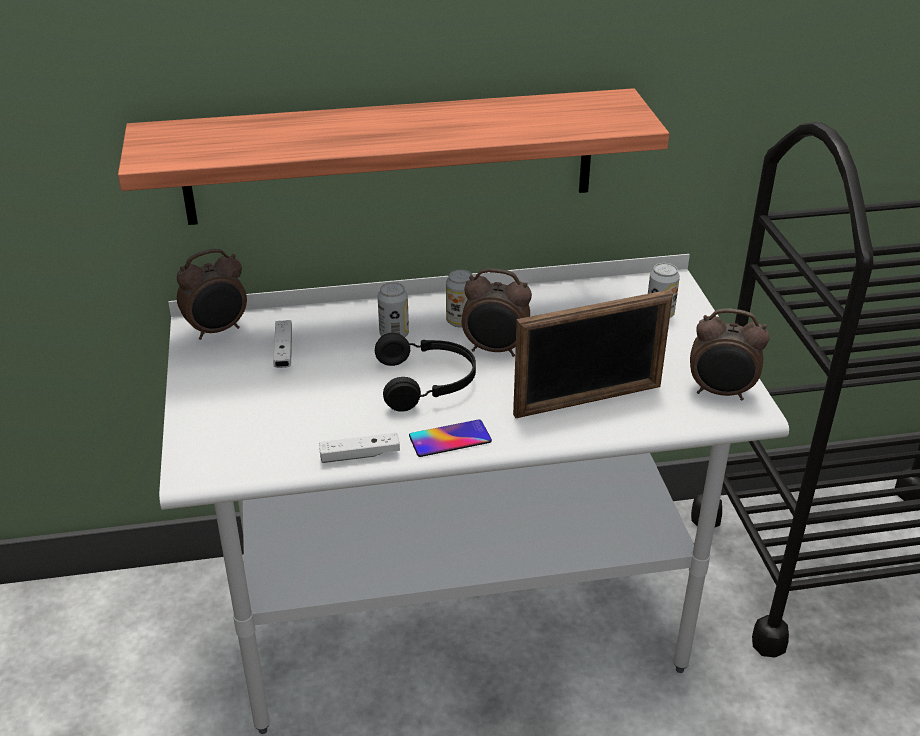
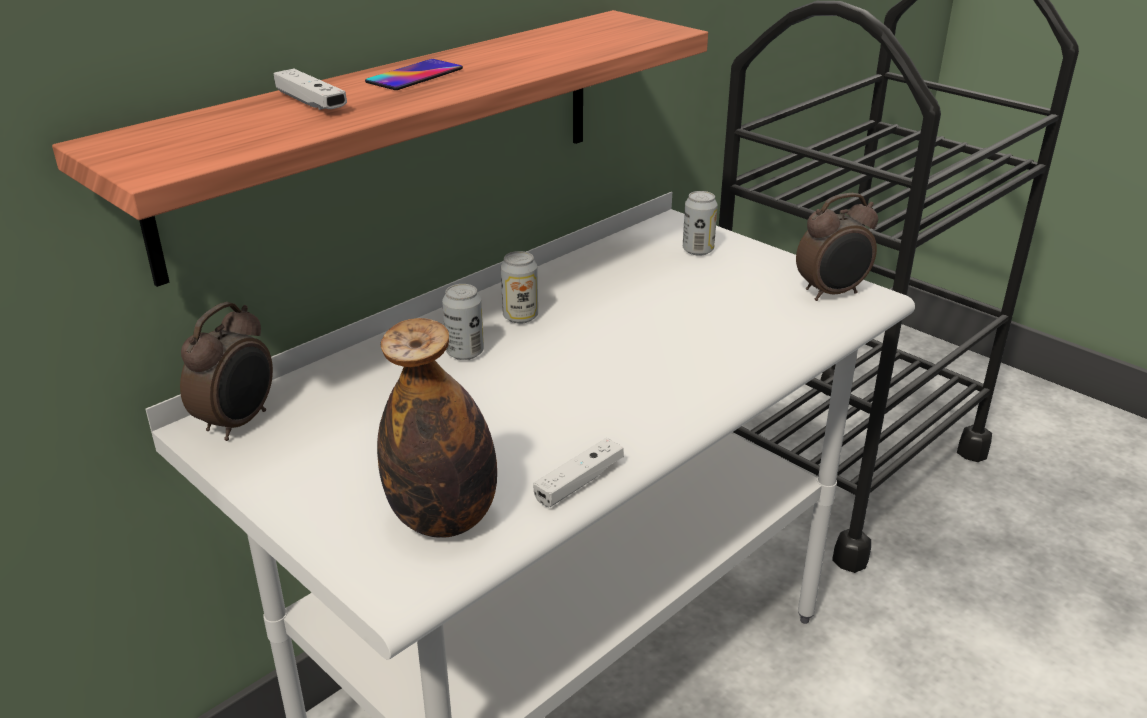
camera: 35 degrees left, 5 degrees down
white game controller [273,320,292,368] -> white game controller moved to [274,68,347,110]
black headphones [375,333,476,412] -> none
phone [409,420,492,457] -> phone moved to [365,59,463,90]
alarm clock [462,268,532,357] -> none
picture frame [513,290,673,418] -> none
none -> bottle [377,318,497,538]

